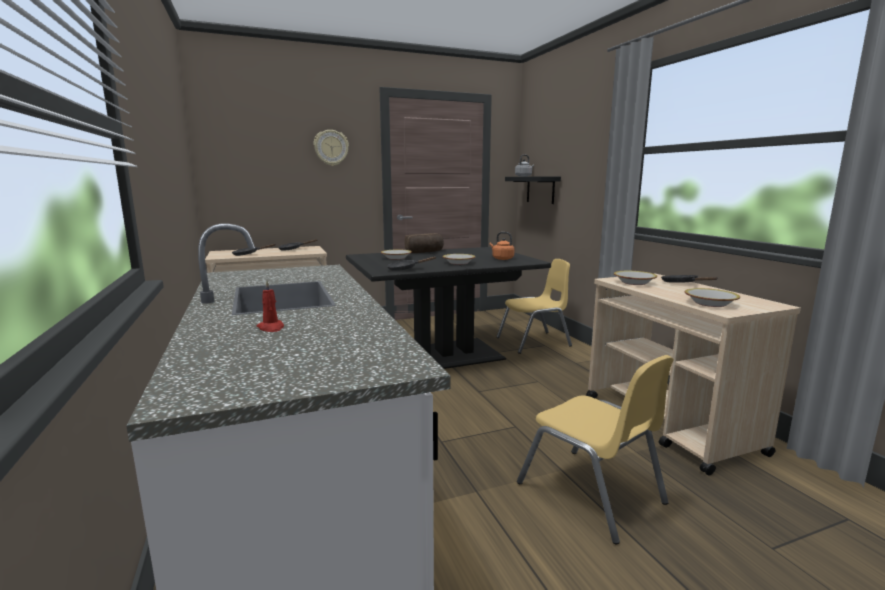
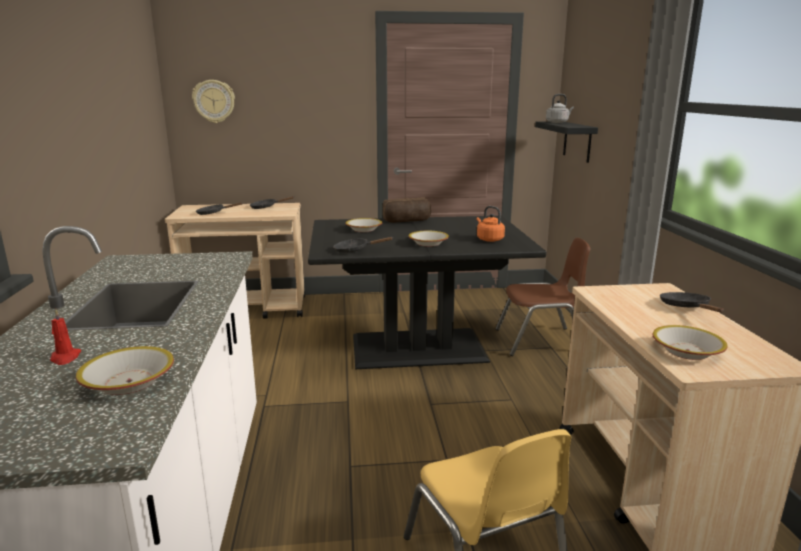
camera: 15 degrees right, 5 degrees up
wall clock [314,130,349,166] -> wall clock moved to [192,80,235,123]
yellow chair [496,259,572,354] -> brown chair [496,238,591,356]
bowl [614,271,657,285] -> bowl moved to [76,346,174,395]

